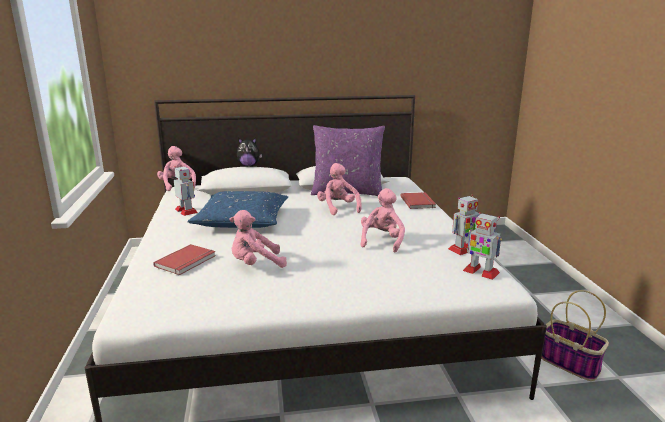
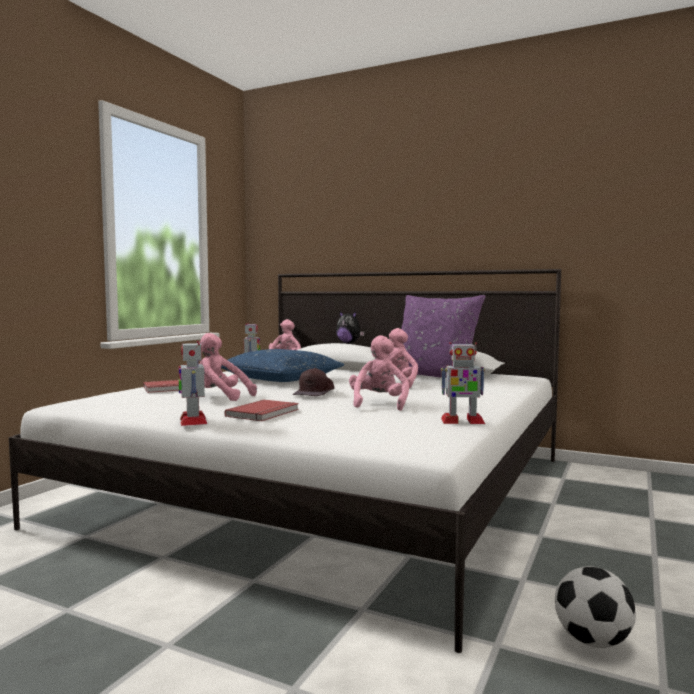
camera: 35 degrees right, 15 degrees down
pink plush toy [360,188,405,253] -> pink plush toy turned 45 degrees counterclockwise [349,335,409,411]
red book [401,192,436,209] -> red book moved to [224,400,299,421]
toy robot [463,212,502,280] -> toy robot moved to [179,341,207,426]
basket [541,290,609,381] -> football [555,566,636,648]
none -> brown cap [293,368,335,396]

